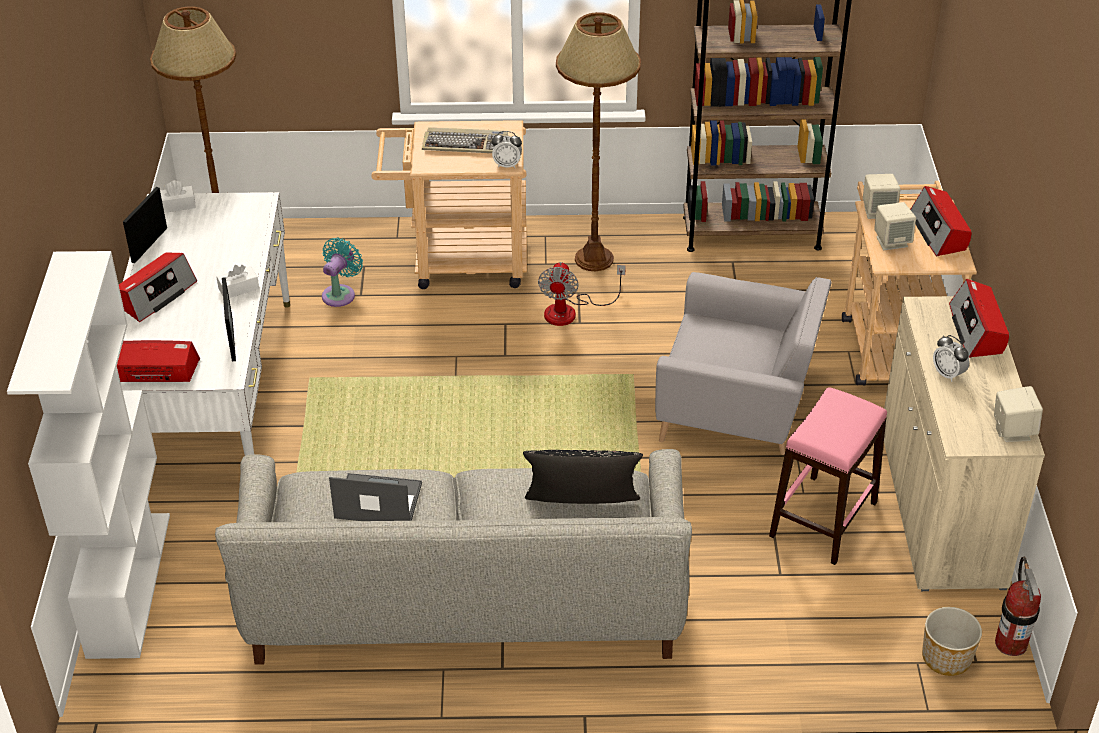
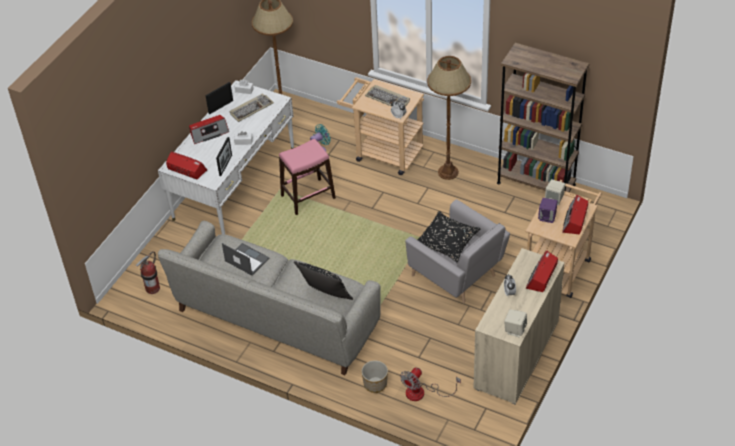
camera: 30 degrees right, 5 degrees up
white bookcase [7,251,170,659] -> none
fan [538,262,626,326] -> fan moved to [400,367,461,401]
pink stool [769,387,887,565] -> pink stool moved to [279,139,336,215]
beige speaker [874,202,916,250] -> purple speaker [538,198,558,223]
planter [922,607,982,676] -> planter moved to [361,360,388,393]
fire extinguisher [995,557,1041,656] -> fire extinguisher moved to [135,251,160,294]
none -> keyboard [229,93,274,122]
none -> black pillow [418,211,480,262]

